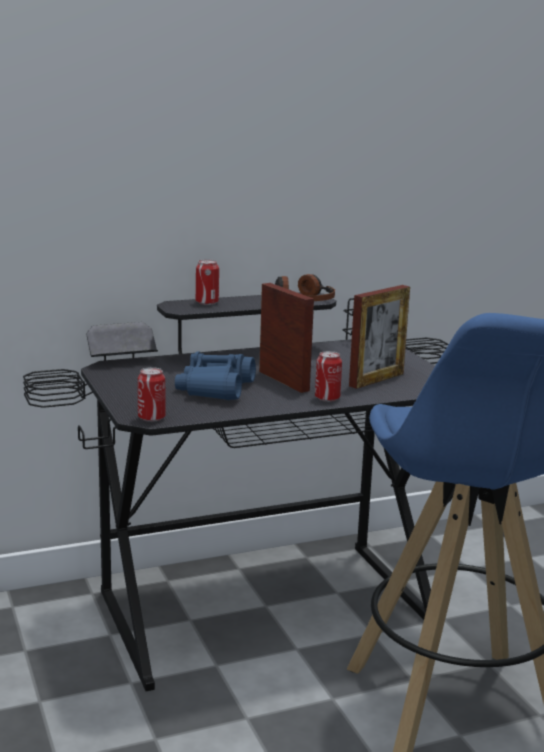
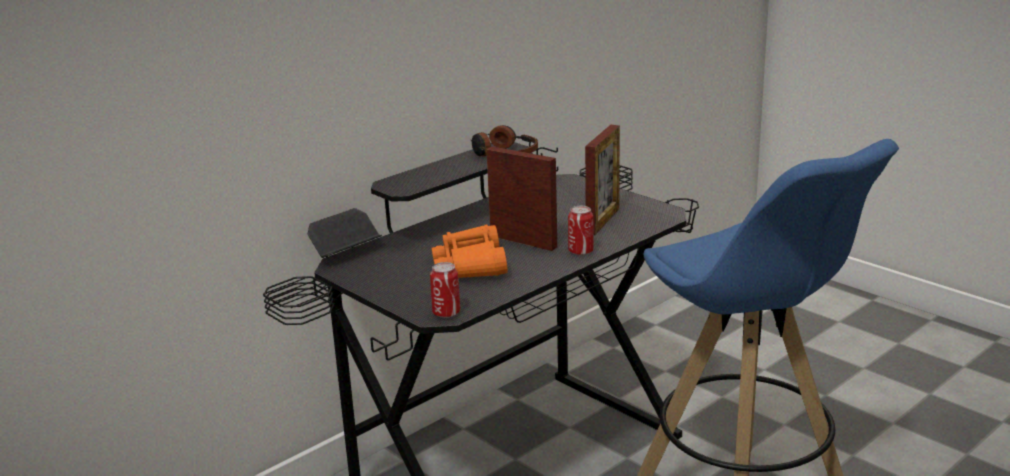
camera: 20 degrees left, 5 degrees up
blue binoculars [175,352,256,400] -> orange binoculars [432,225,508,278]
can [196,259,219,305] -> none

